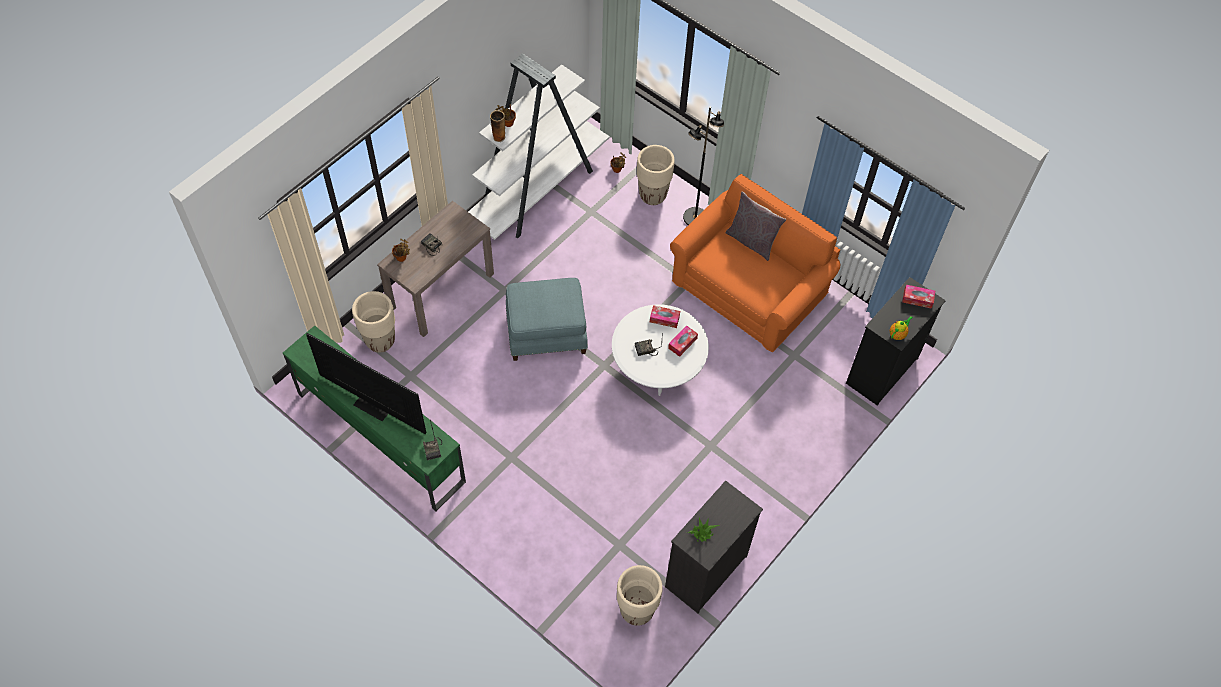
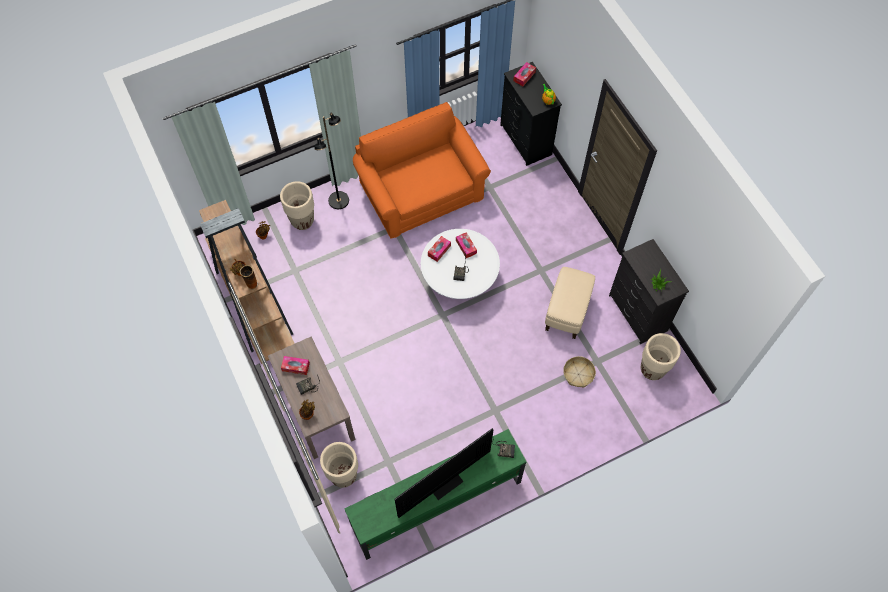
camera: 65 degrees left, 5 degrees up
white bookcase [468,53,610,240] -> brown bookcase [199,200,295,364]
blue ottoman [506,278,588,361] -> none
grey pillow [725,191,786,261] -> none
none -> tissue box [281,356,310,375]
none -> beige ottoman [545,267,595,339]
none -> basket [563,356,596,387]

